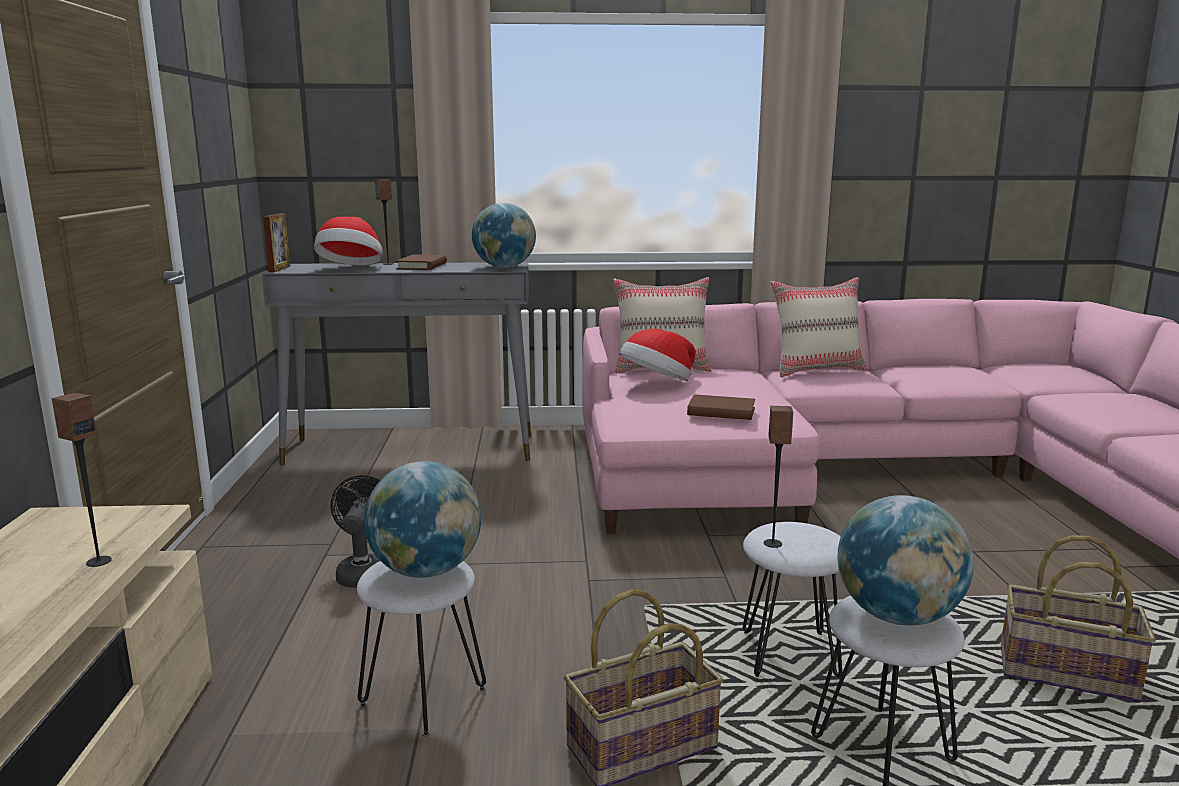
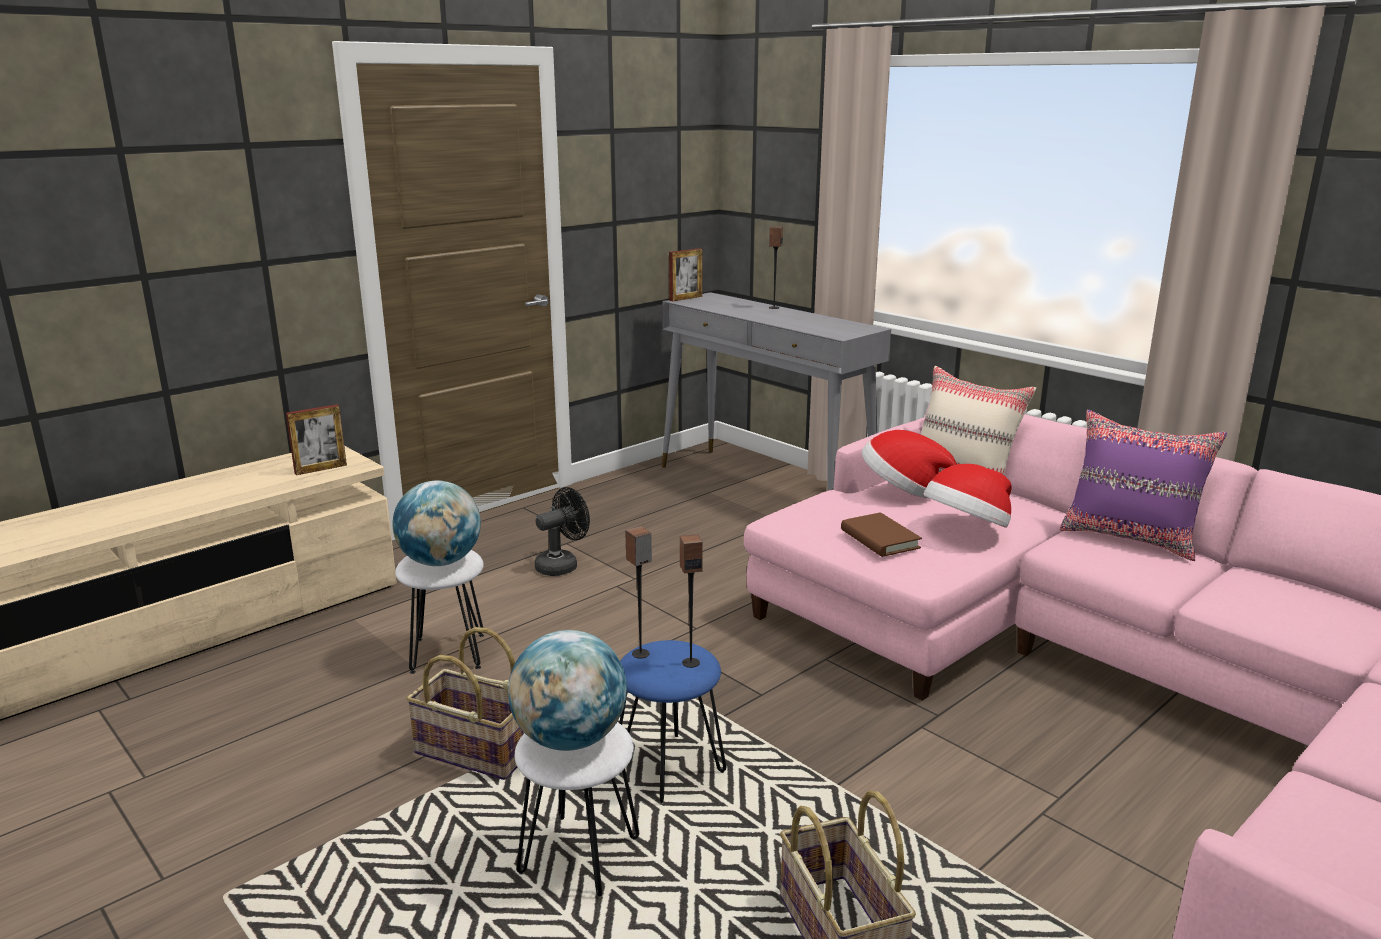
camera: 50 degrees right, 5 degrees up
speaker [52,393,112,567] -> speaker moved to [680,534,703,668]
hat [314,217,383,266] -> hat moved to [923,464,1012,528]
brown book [396,254,447,270] -> none
globe [472,203,536,268] -> none
white stool [743,522,843,679] -> blue stool [619,640,726,804]
beige pillow [770,277,868,377] -> purple pillow [1060,410,1227,561]
none -> picture frame [286,404,347,475]

